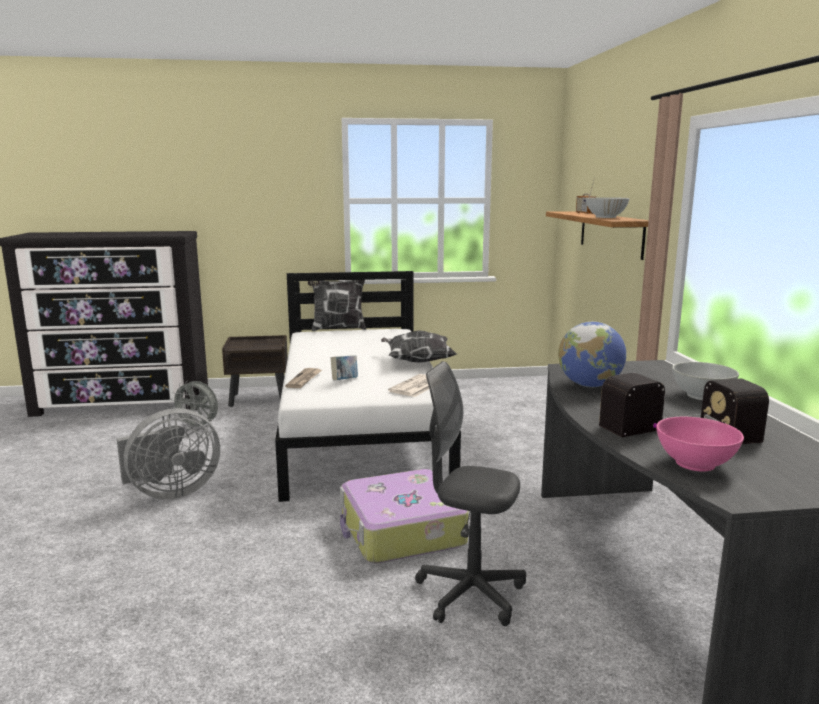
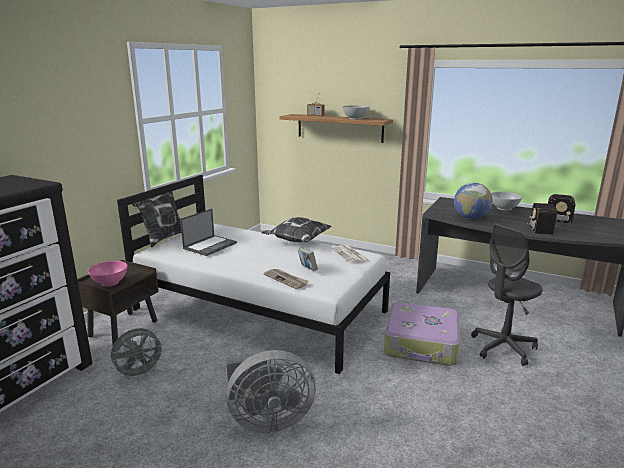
camera: 55 degrees left, 5 degrees up
grey fan [116,408,220,499] -> grey fan turned 75 degrees clockwise [226,350,316,433]
pink bowl [656,417,744,472] -> pink bowl moved to [88,261,128,286]
none -> laptop [180,209,237,256]

